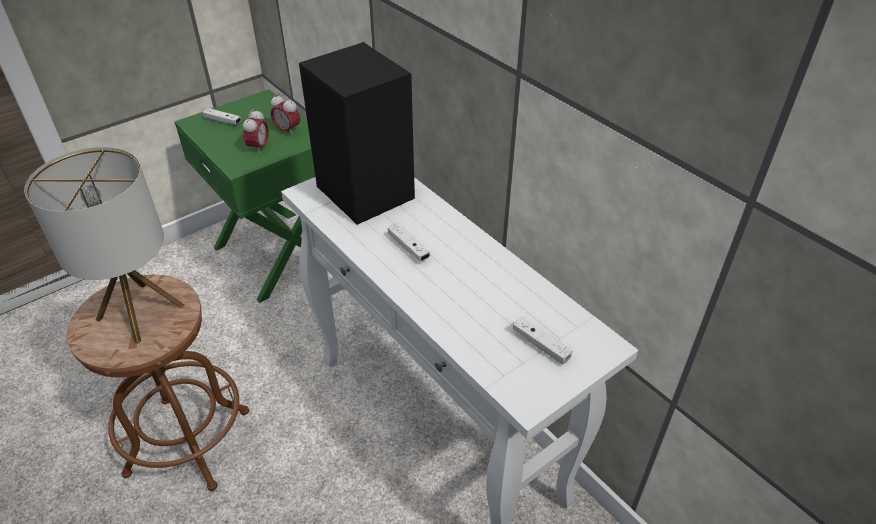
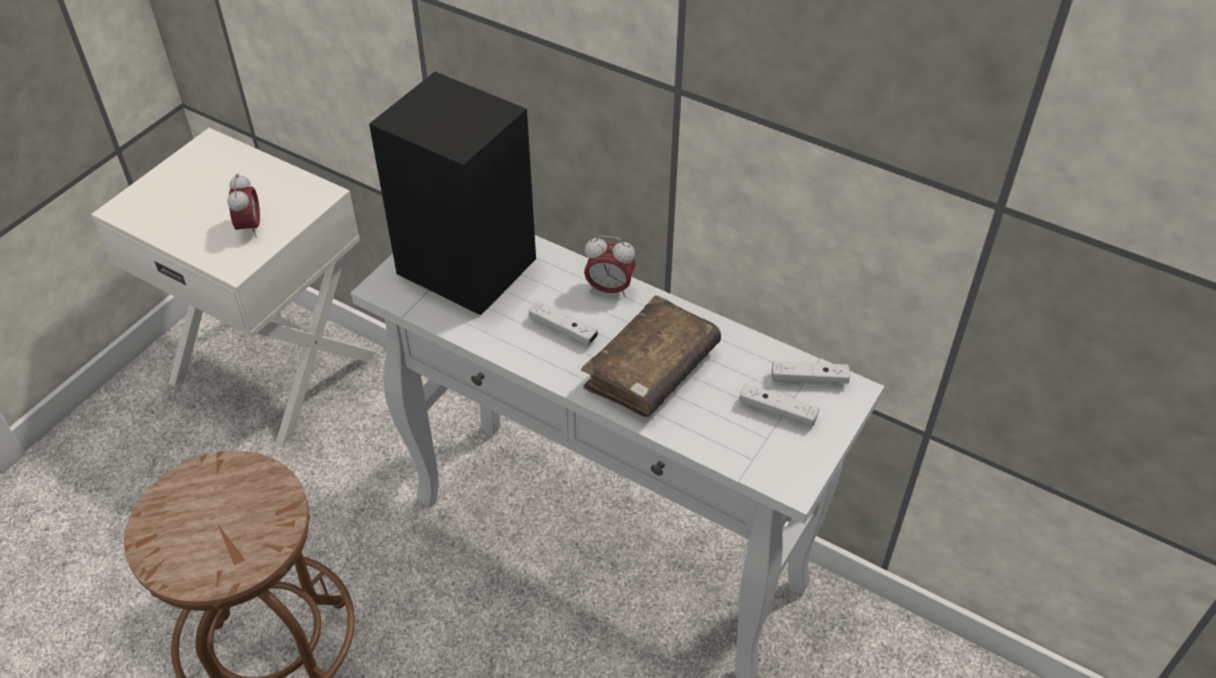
camera: 20 degrees left, 5 degrees up
table lamp [24,147,184,344] -> none
green nightstand [175,89,315,303] -> white nightstand [91,128,377,447]
white game controller [202,108,241,125] -> white game controller moved to [771,361,850,384]
alarm clock [271,93,300,136] -> alarm clock moved to [584,235,636,298]
none -> brown book [581,295,721,417]

